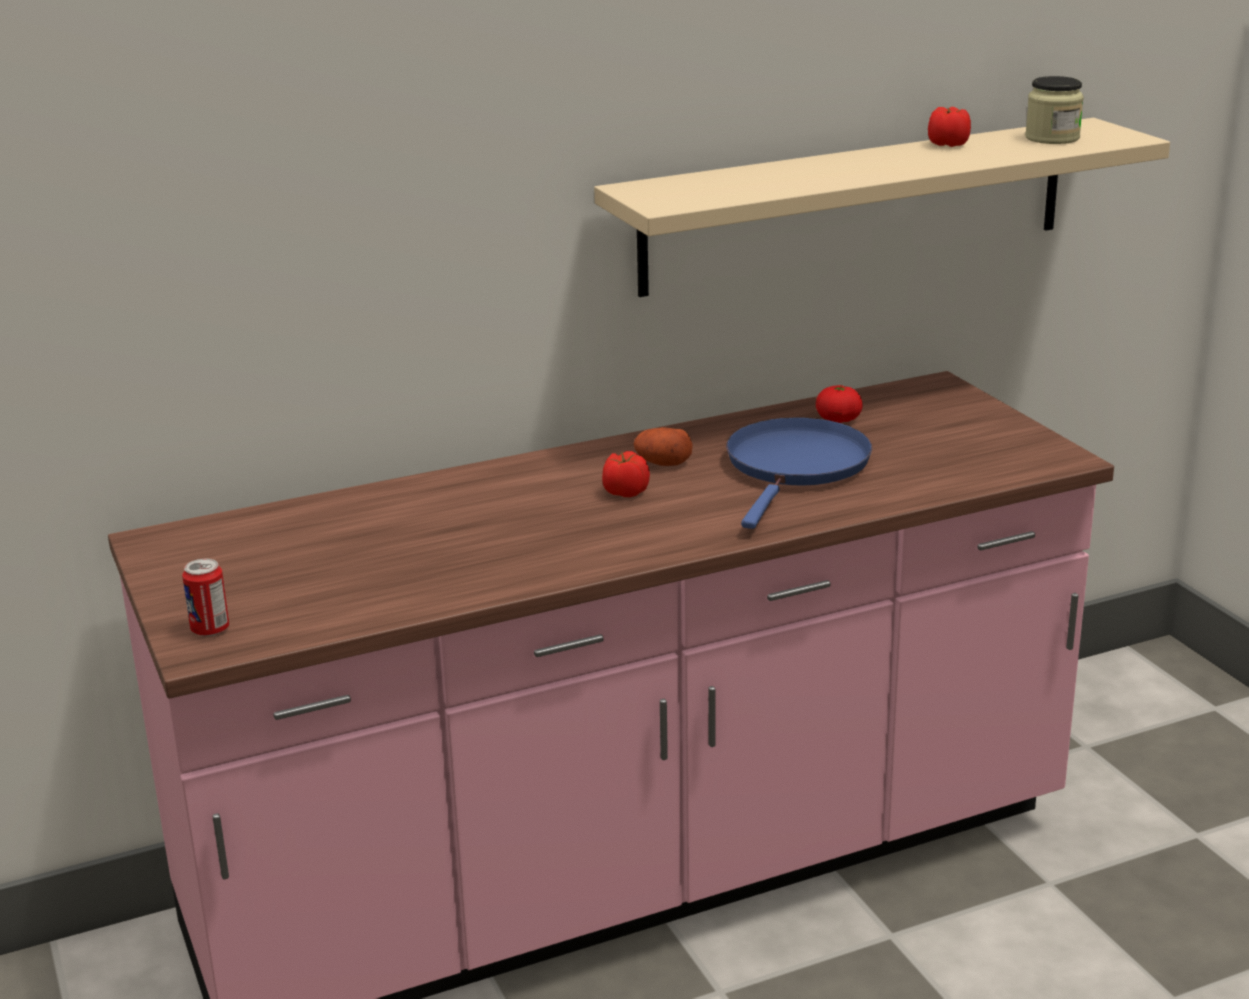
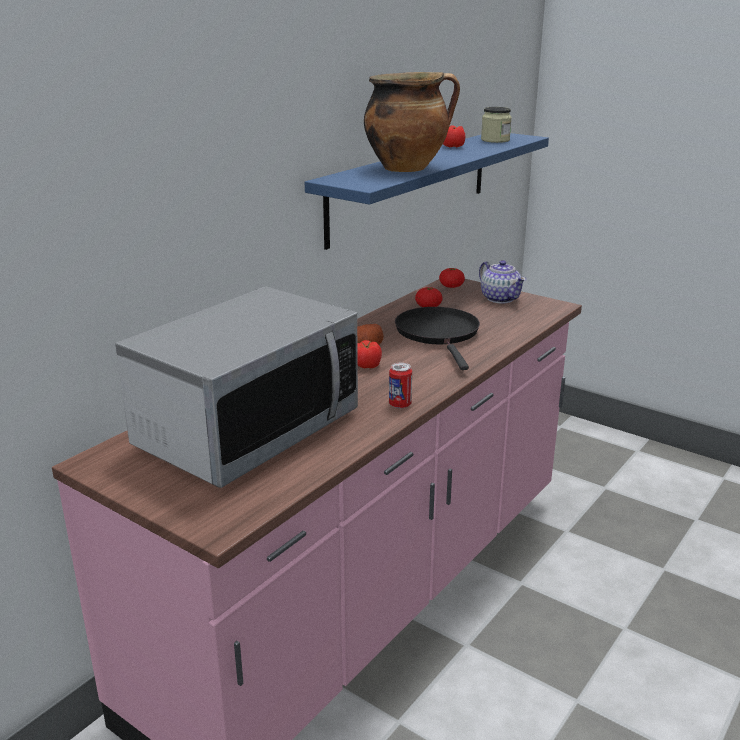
camera: 30 degrees left, 0 degrees up
can [182,559,229,636] -> can moved to [389,363,412,408]
beige shelf [594,118,1170,297] -> blue shelf [305,133,549,250]
blue frying pan [726,417,872,529] -> black frying pan [395,307,480,370]
none -> microwave [115,287,358,488]
none -> cooking pot [364,72,460,172]
none -> tomato [439,268,465,288]
none -> teapot [479,260,526,303]

